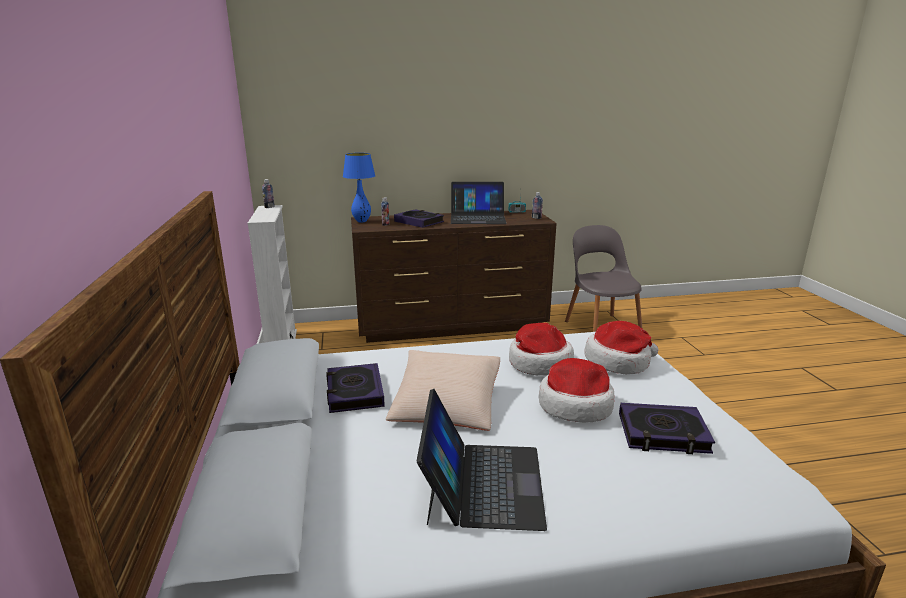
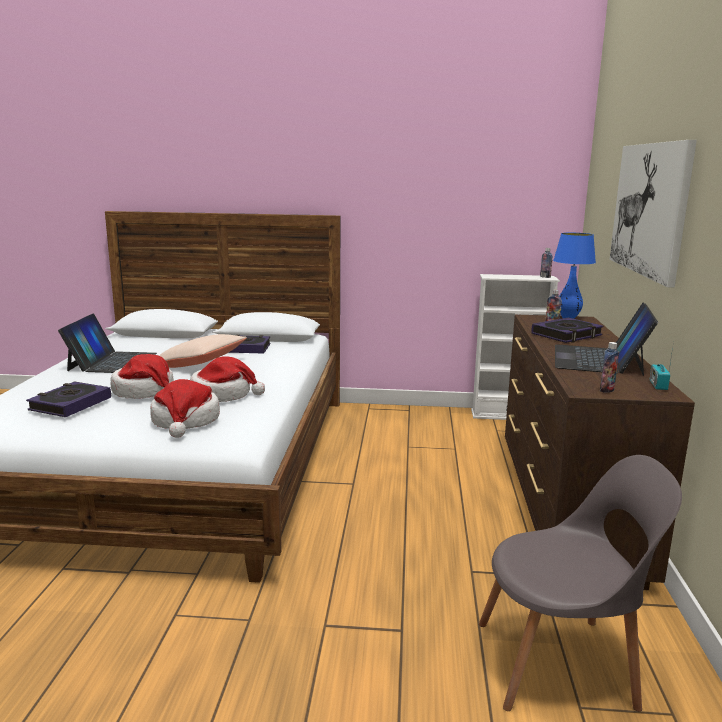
camera: 105 degrees right, 5 degrees down
laptop [417,389,547,531] -> laptop turned 105 degrees counterclockwise [58,313,157,373]
none -> picture [610,140,697,288]

